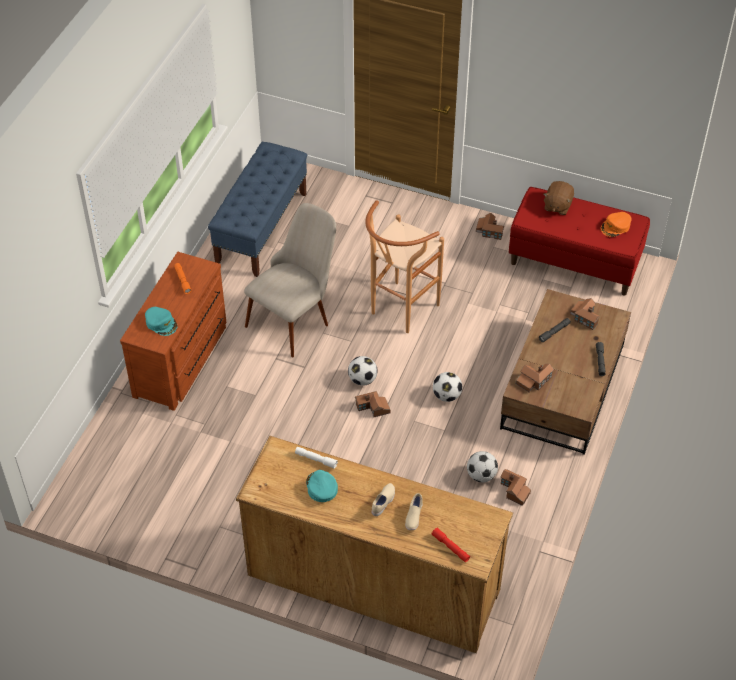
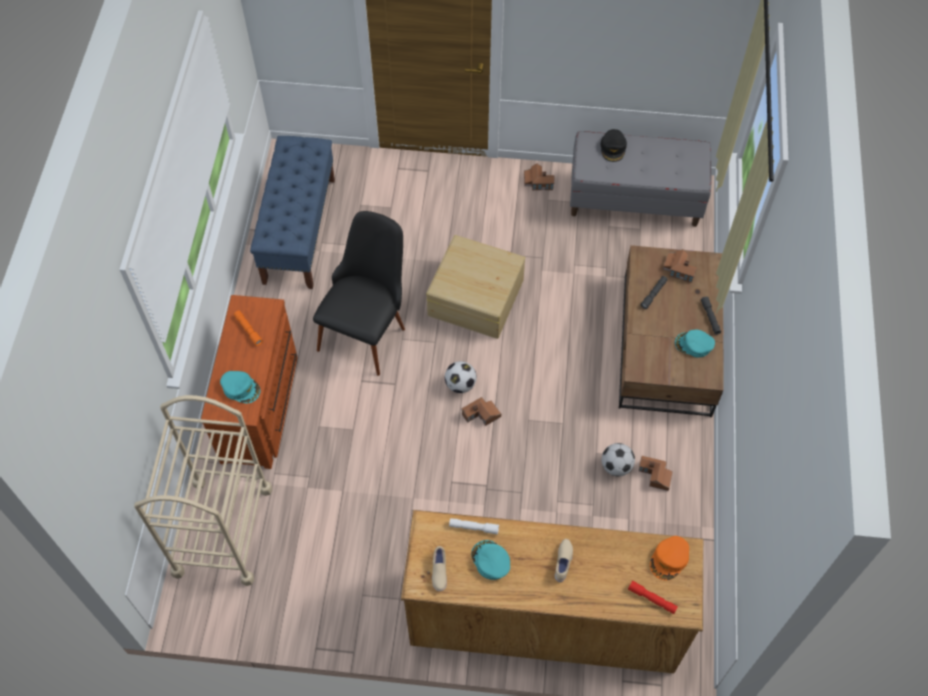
camera: 15 degrees left, 10 degrees up
beige chair [244,203,336,358] -> black chair [313,211,405,376]
brown stool [365,200,444,333] -> beige storage box [426,235,525,339]
beige shoe [405,493,423,530] -> beige shoe moved to [432,546,447,591]
football [433,372,462,402] -> none
red bench [509,187,650,296] -> grey bench [570,131,712,227]
toy house [516,364,554,393] -> none
brown plush toy [543,181,574,215] -> black cap [601,129,627,162]
orange cap [601,212,632,237] -> orange cap moved to [650,536,689,580]
none -> beige cart [134,395,273,586]
none -> turquoise cap [675,330,715,358]

